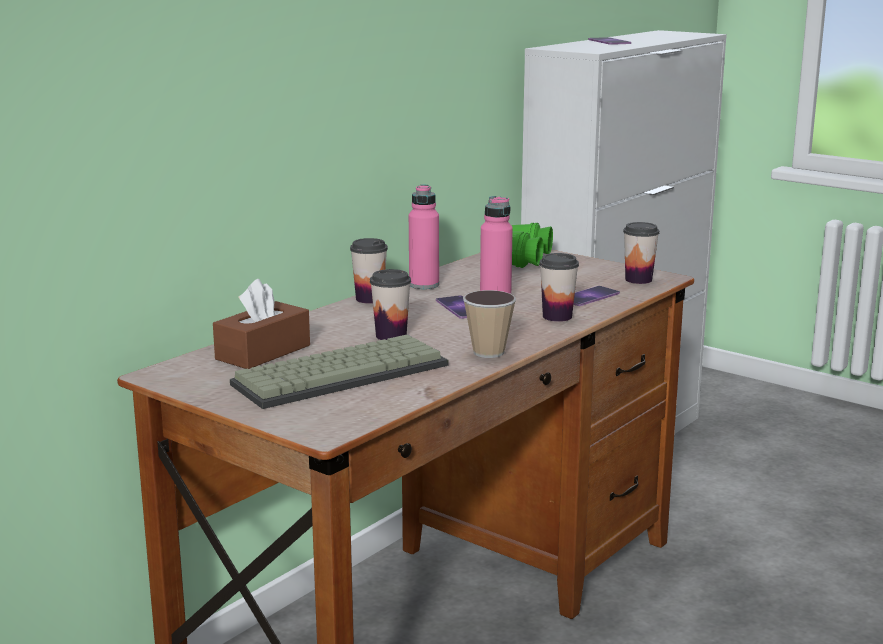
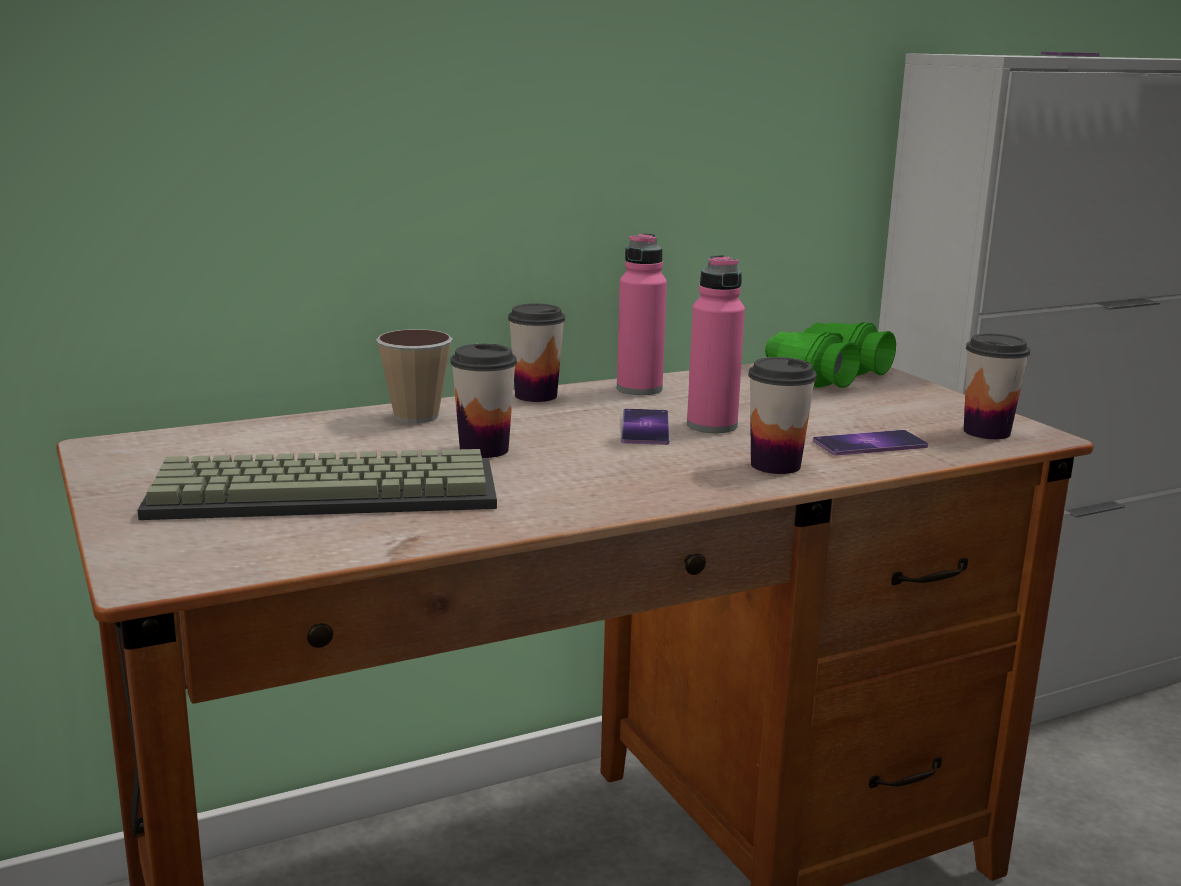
camera: 25 degrees right, 0 degrees up
brown tissue box [213,279,310,369] -> none
cup [463,290,516,358] -> cup moved to [376,329,452,423]

